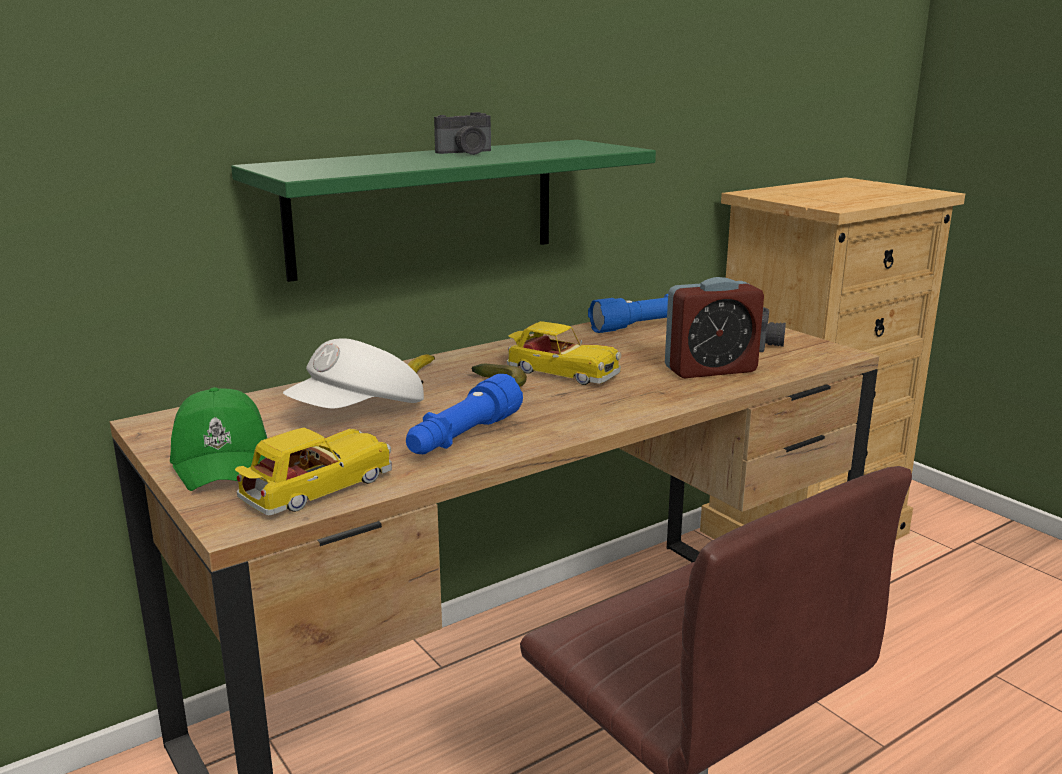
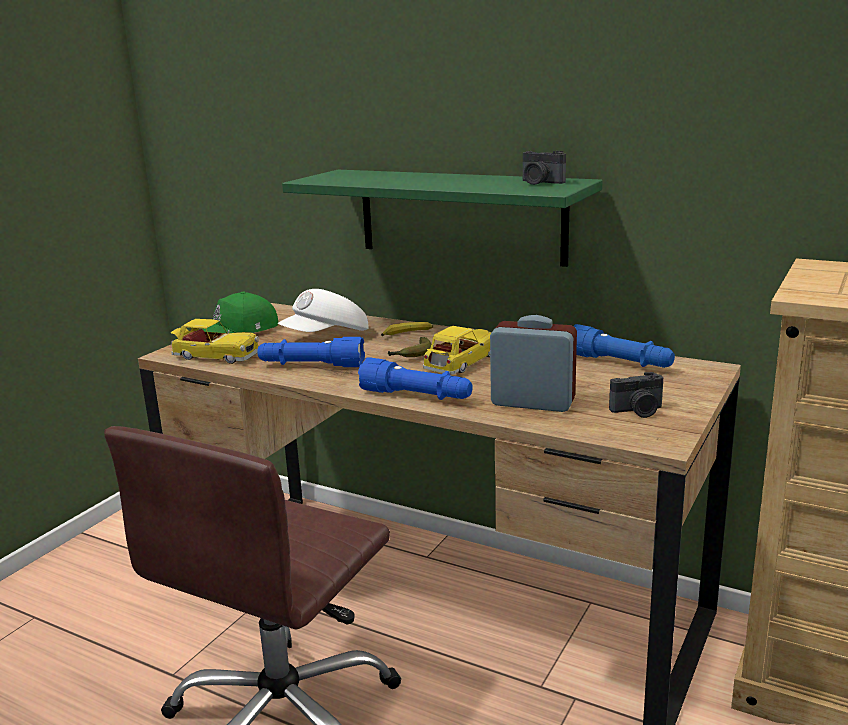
camera: 65 degrees right, 0 degrees up
white cap [283,338,424,408] -> white cap turned 60 degrees counterclockwise [278,289,369,332]
camera [434,112,491,155] -> camera moved to [523,151,566,185]
toy car [507,321,621,385] -> toy car turned 150 degrees counterclockwise [423,326,492,375]
alarm clock [665,277,764,379] -> alarm clock turned 150 degrees clockwise [490,315,577,412]
none -> blue flashlight [358,357,473,400]

